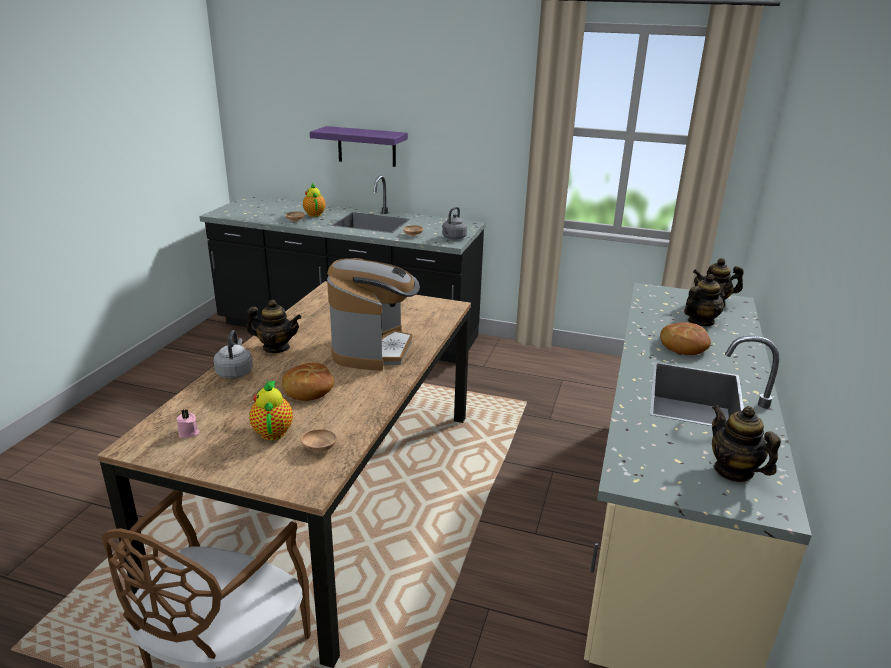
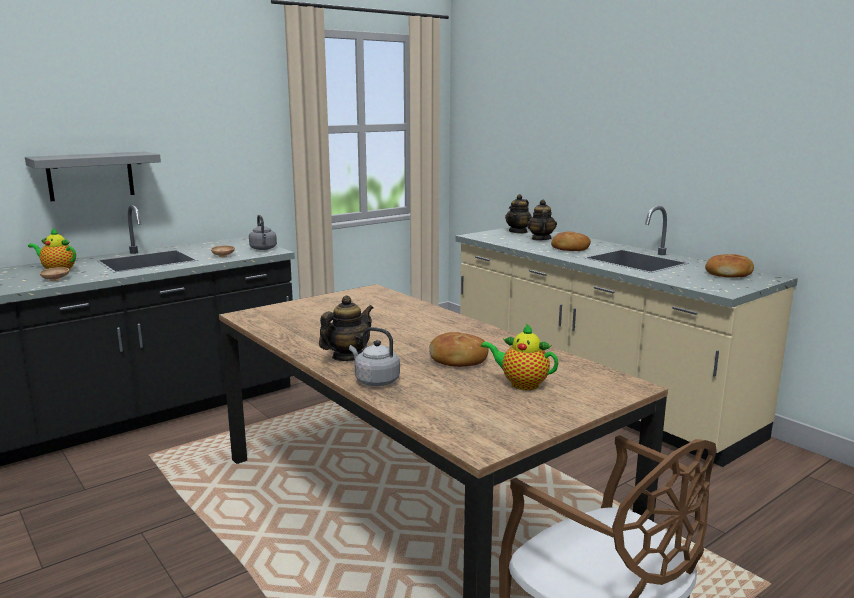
camera: 55 degrees left, 10 degrees down
pink candle [177,409,200,438] -> none
brown bowl [301,429,337,451] -> none
purple shelf [310,126,408,167] -> grey shelf [25,152,161,201]
coffee machine [327,258,420,371] -> none
teapot [712,405,781,482] -> bread [705,254,754,278]

